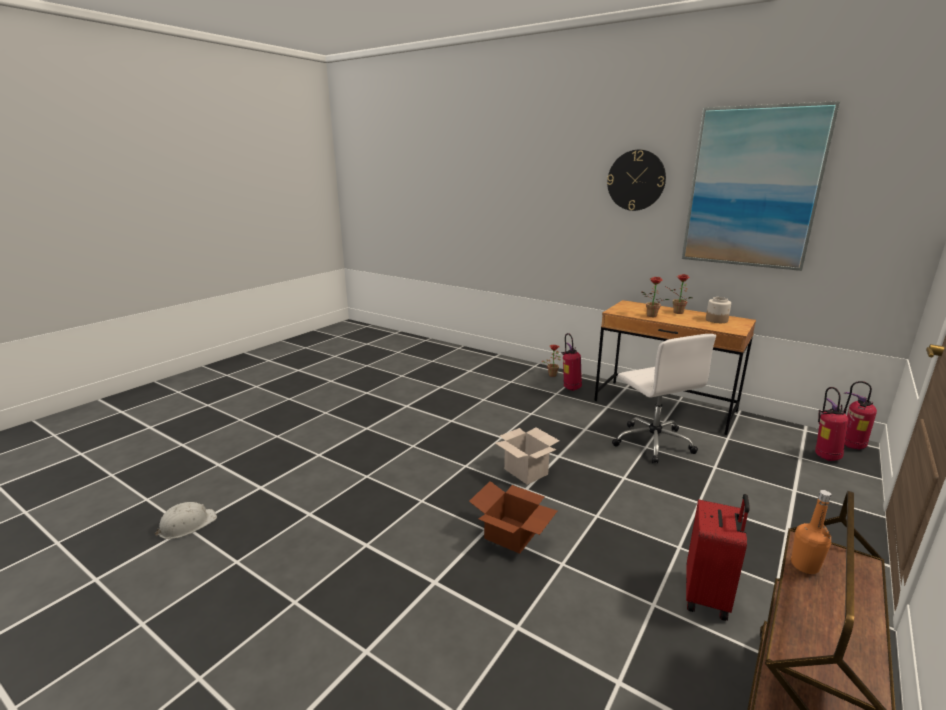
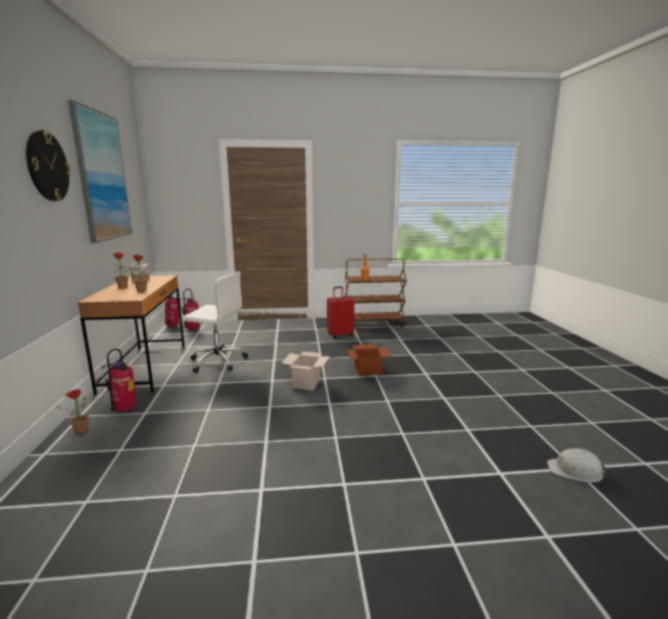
camera: 130 degrees left, 5 degrees down
white office chair [612,334,716,464] -> white office chair turned 75 degrees clockwise [181,271,248,373]

